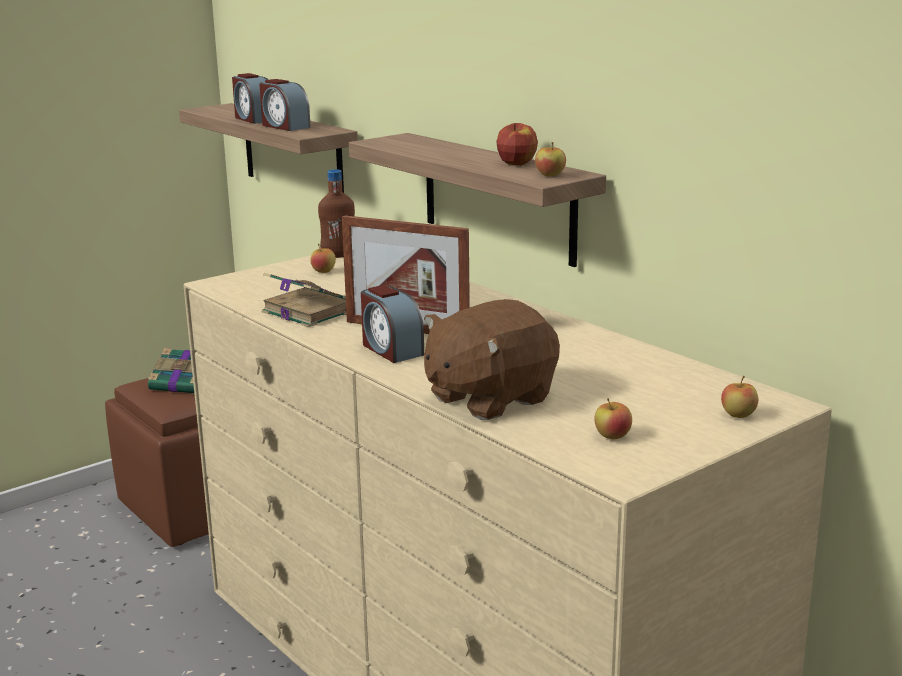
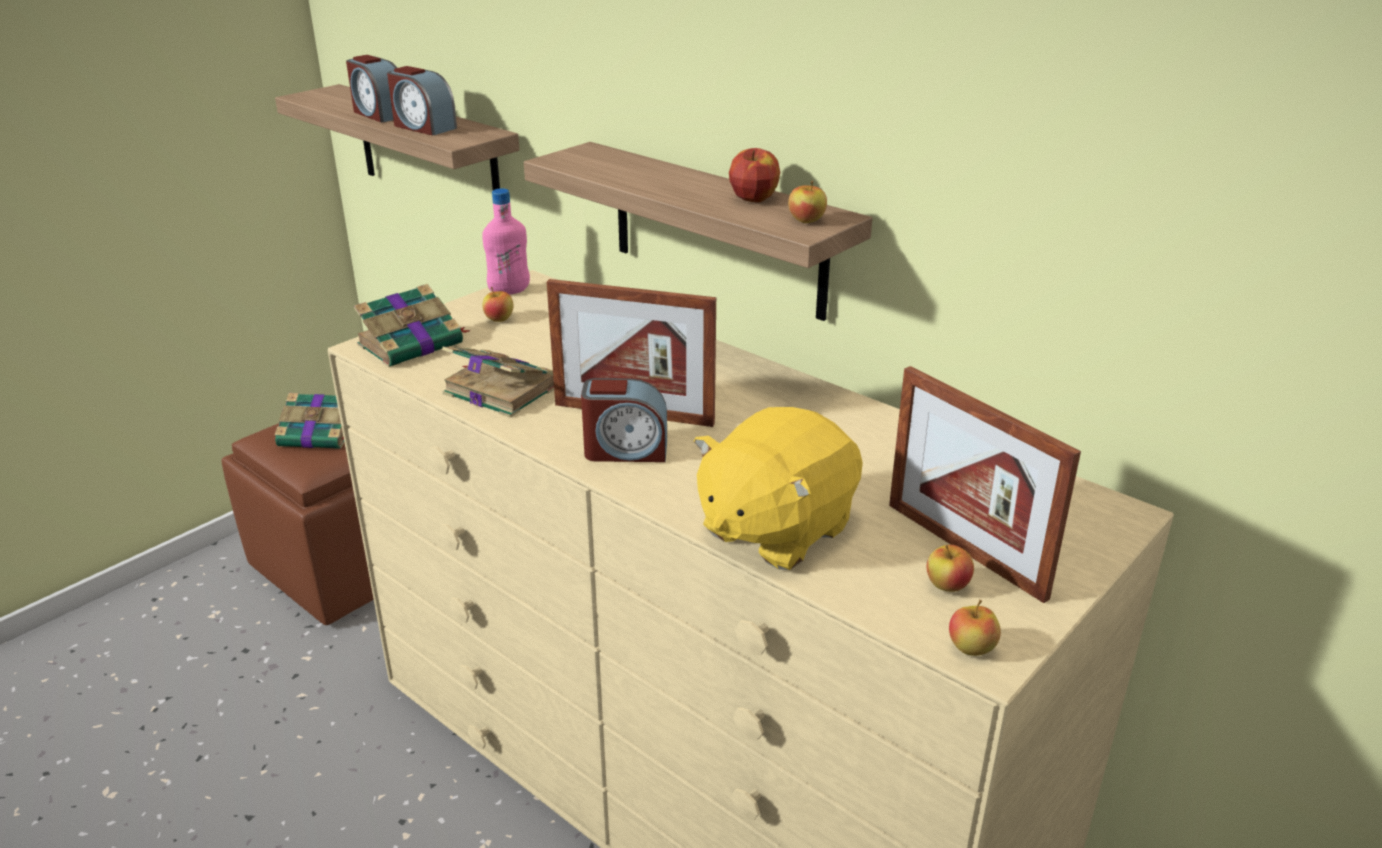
camera: 10 degrees left, 10 degrees up
brown bottle [318,169,355,258] -> pink bottle [482,188,530,295]
alarm clock [361,285,424,363] -> alarm clock turned 45 degrees counterclockwise [581,378,667,462]
brown plush toy [424,299,560,420] -> yellow plush toy [694,407,863,570]
apple [721,376,758,418] -> apple moved to [949,599,1001,656]
none -> book [354,284,470,367]
none -> picture frame [889,366,1081,603]

